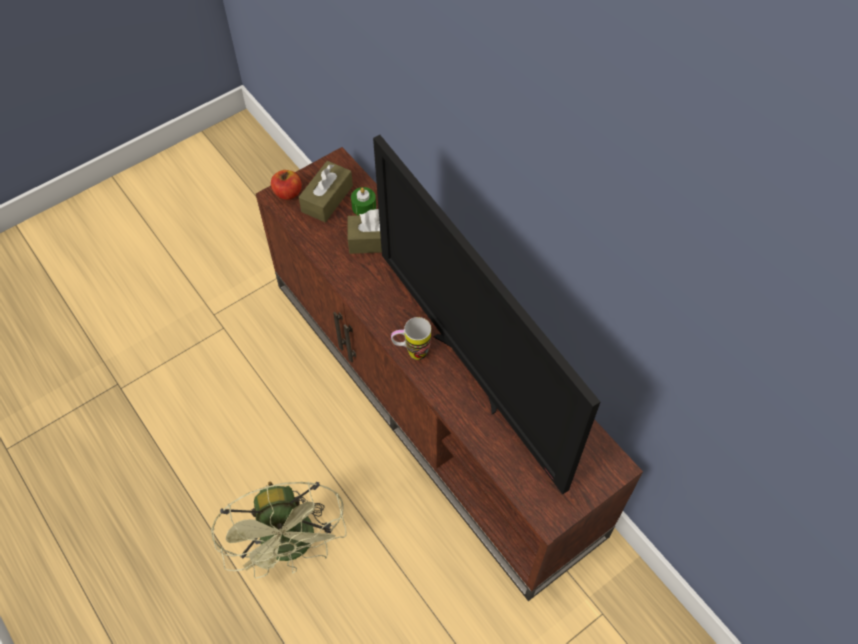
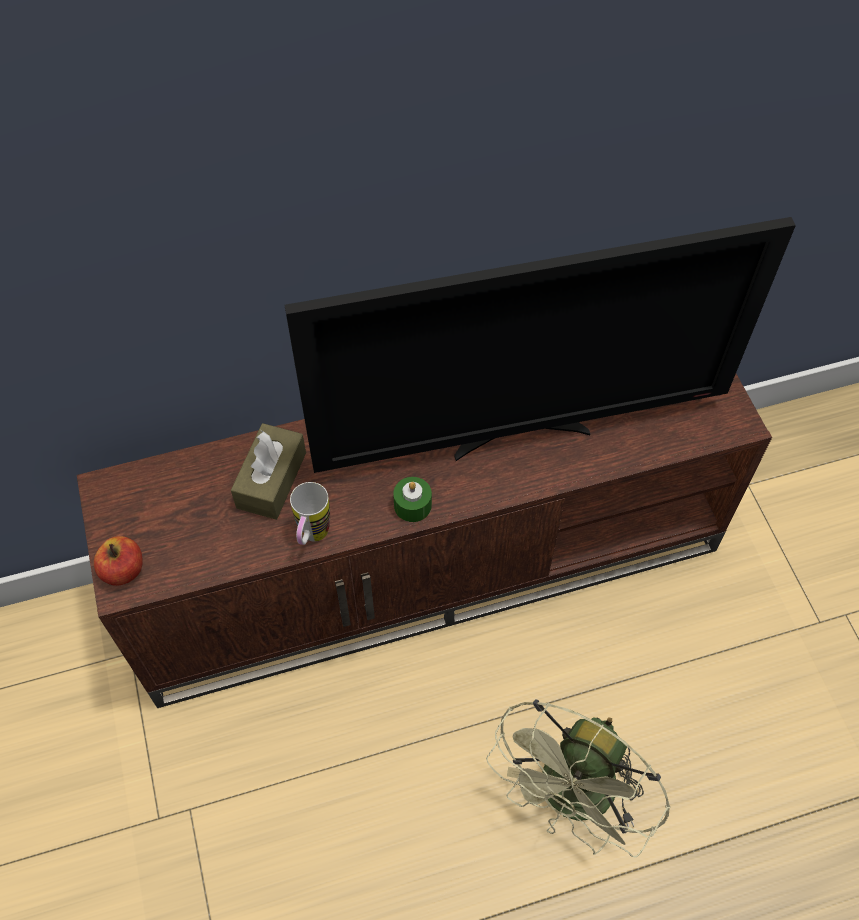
camera: 70 degrees left, 0 degrees up
green fan [211,481,347,579] -> green fan turned 120 degrees clockwise [486,700,671,857]
brown tissue box [299,161,353,222] -> none
green candle [351,187,376,215] -> green candle moved to [393,477,432,522]
mug [391,317,431,360] -> mug moved to [290,482,330,545]

